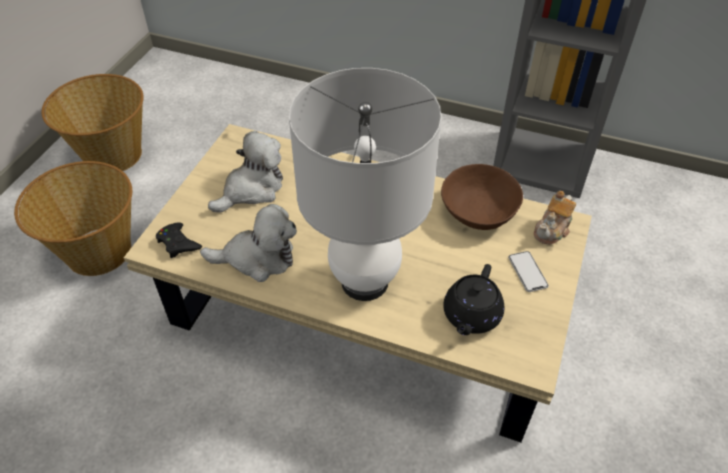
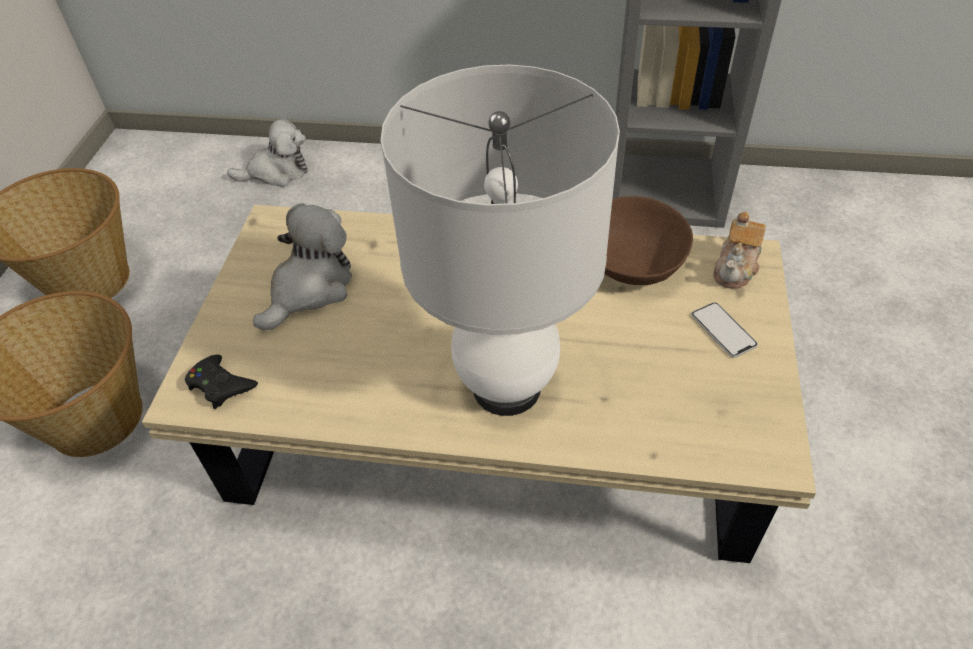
camera: 10 degrees left, 0 degrees up
plush toy [200,204,297,282] -> plush toy moved to [227,118,307,187]
black teapot [443,264,504,335] -> none

